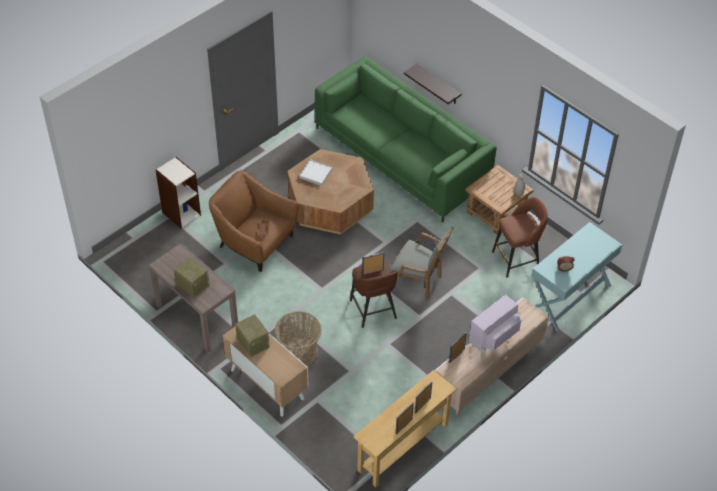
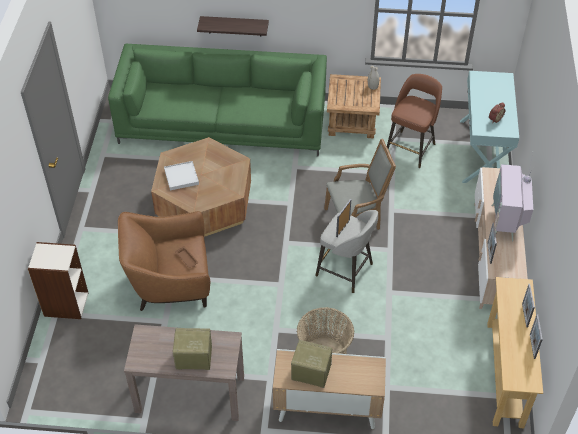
camera: 40 degrees left, 0 degrees up
brown stool [350,261,397,328] -> grey stool [315,210,378,293]

